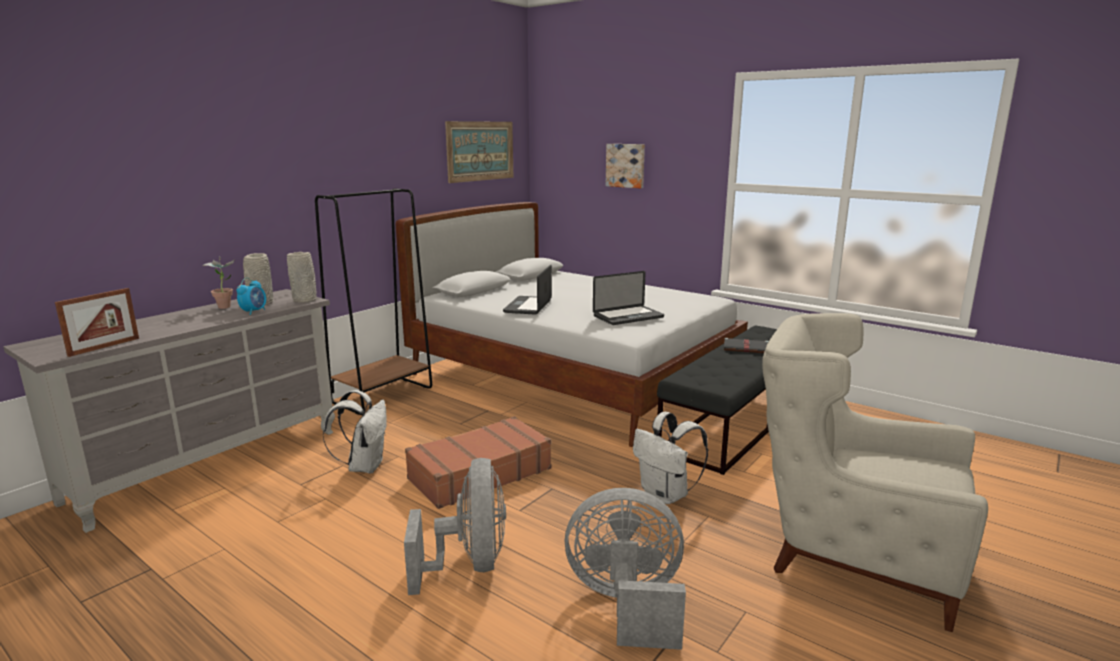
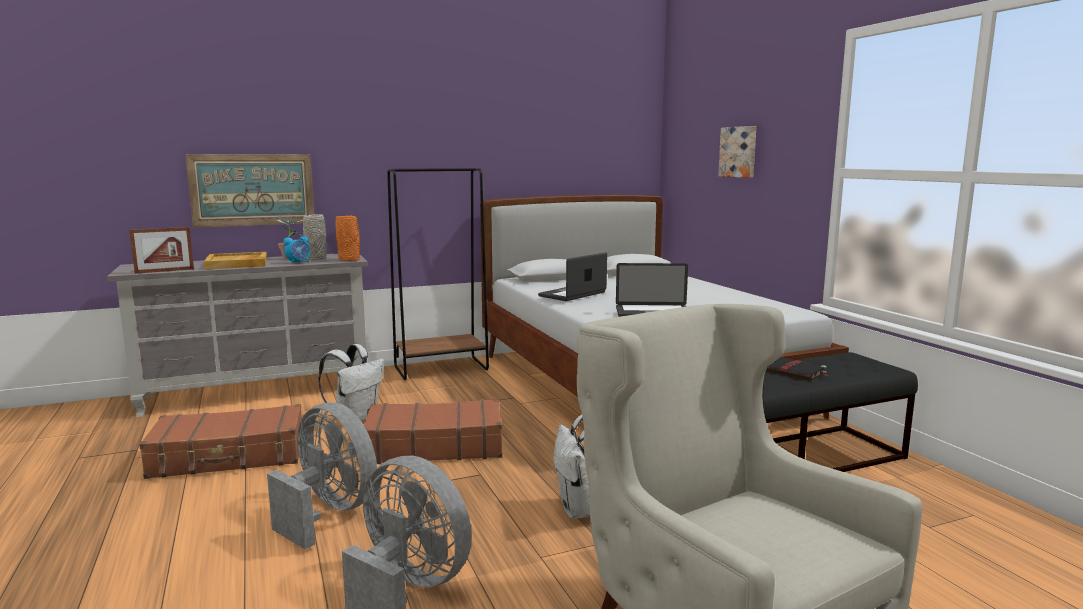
camera: 30 degrees right, 5 degrees down
grey vase [287,252,316,303] -> orange vase [335,216,360,261]
grey fan [404,458,506,595] -> grey fan turned 75 degrees counterclockwise [267,402,377,549]
picture [445,121,513,183] -> picture moved to [185,154,314,227]
none -> brown suitcase [139,404,302,479]
none -> beige tray [204,252,267,270]

